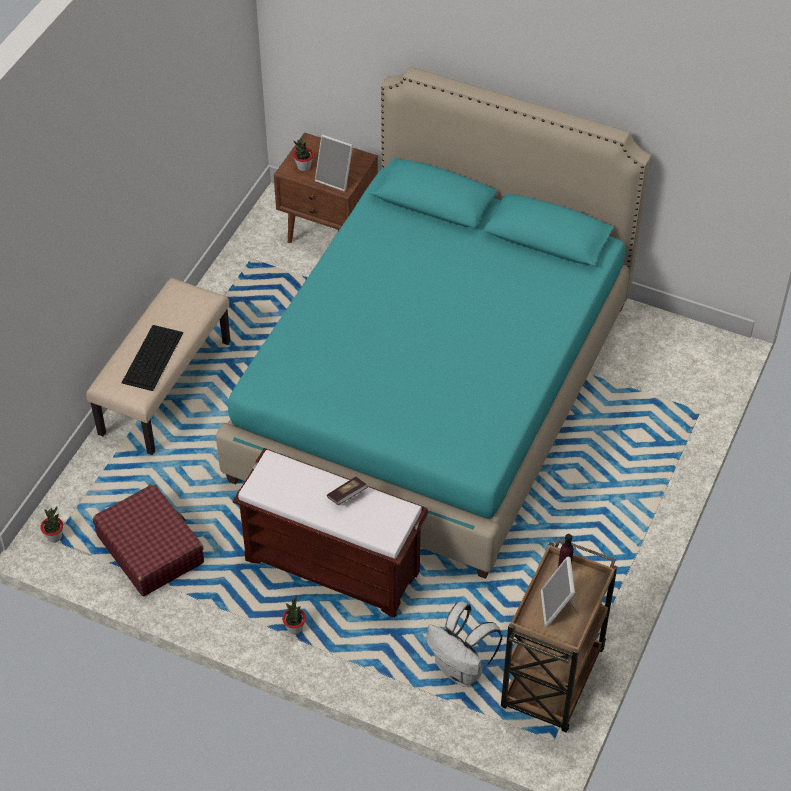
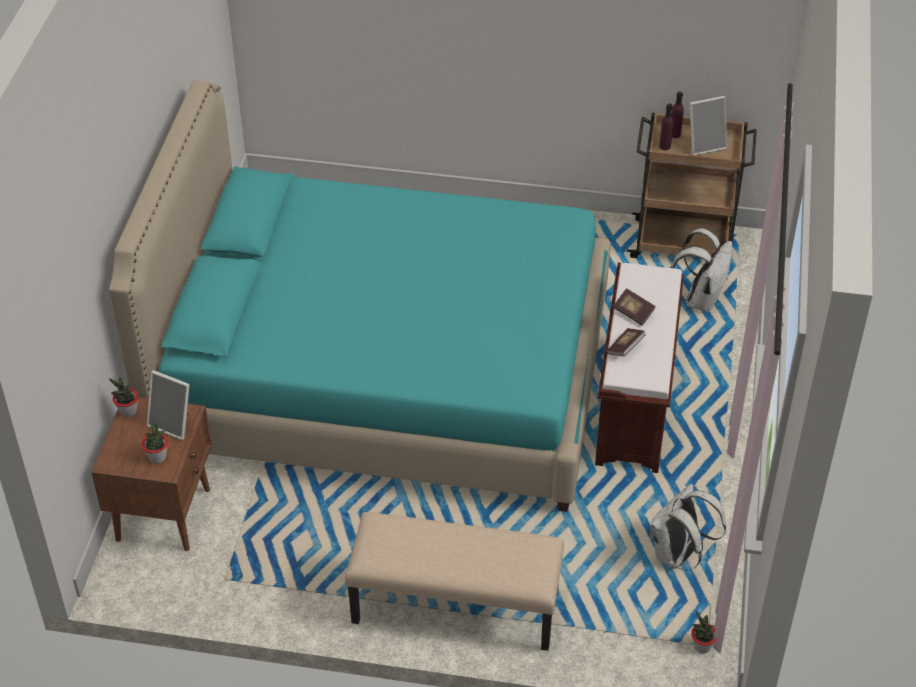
camera: 105 degrees left, 5 degrees down
red suitcase [93,484,204,596] -> white backpack [650,484,726,569]
keyboard [122,325,183,391] -> none
potted plant [282,595,306,634] -> potted plant moved to [109,377,138,417]
picture frame [315,134,353,191] -> picture frame turned 105 degrees clockwise [147,370,192,440]
none -> book [606,328,646,356]
none -> purple bottle [672,91,684,138]

